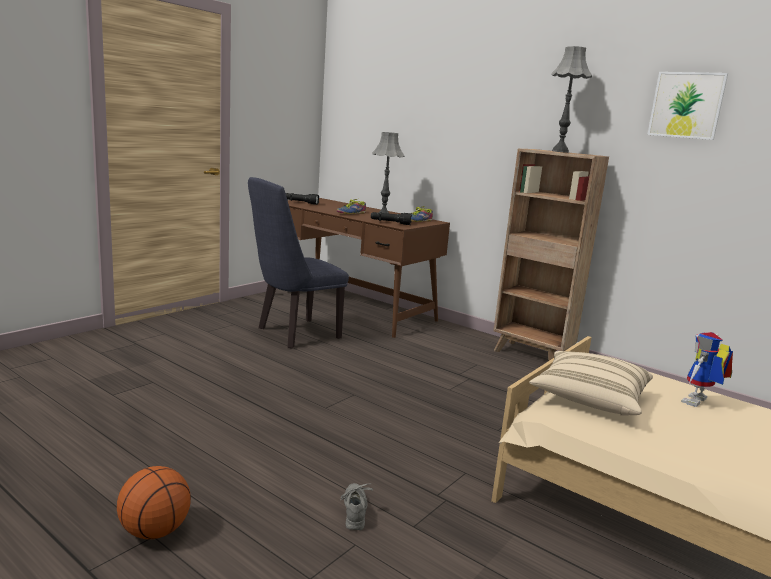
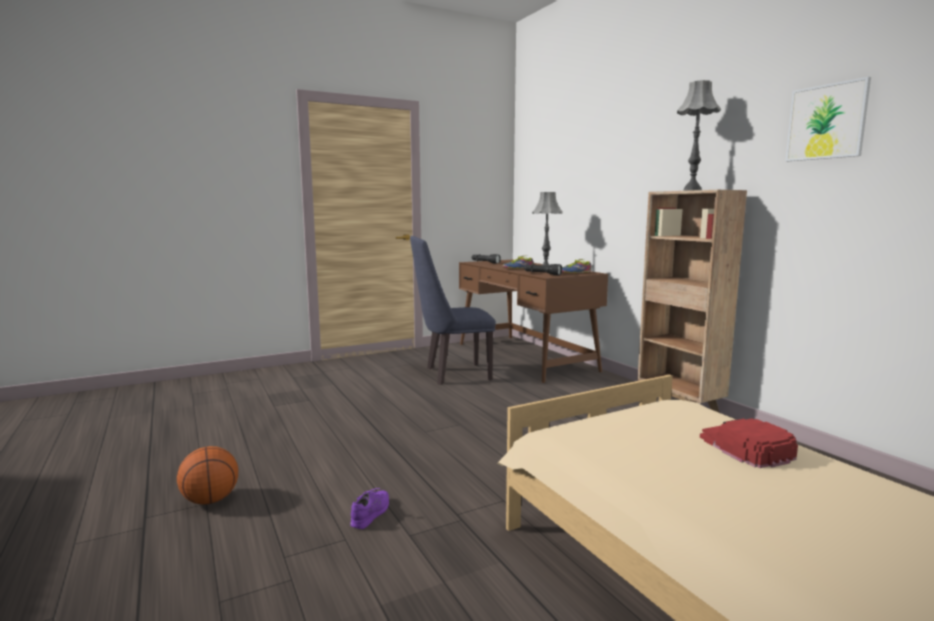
camera: 25 degrees right, 5 degrees down
grey shoe [341,483,373,530] -> purple shoe [350,488,389,529]
beige pillow [529,351,653,416] -> none
toy robot [681,332,733,407] -> red cap [700,419,798,468]

